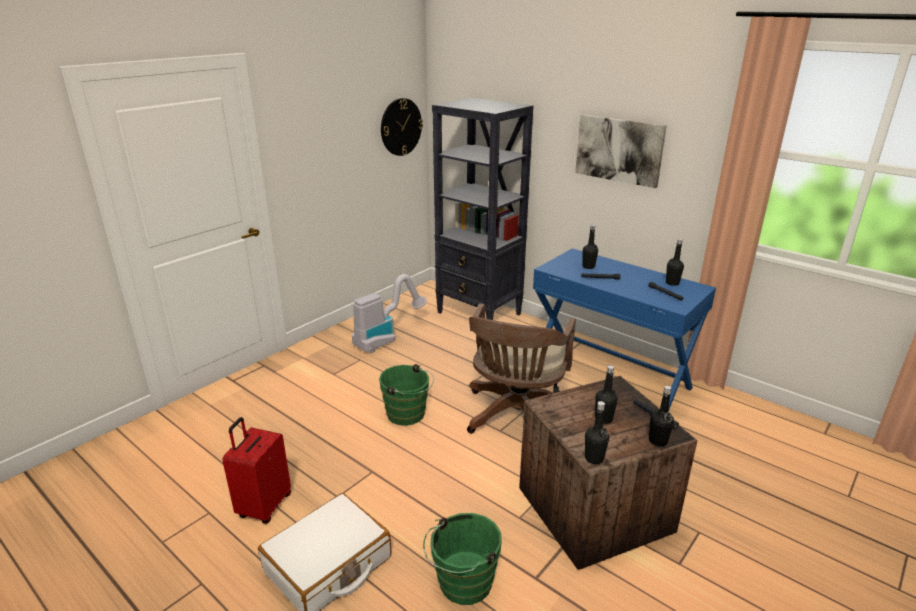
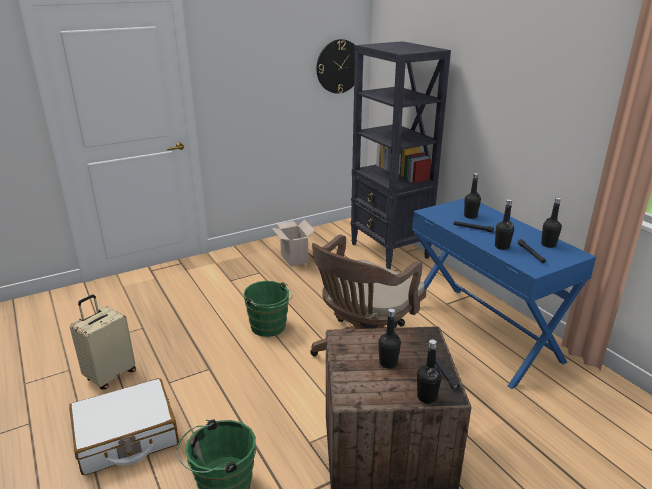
camera: 20 degrees right, 0 degrees up
red suitcase [222,417,291,524] -> beige suitcase [70,295,136,390]
vacuum cleaner [352,274,427,354] -> cardboard box [272,220,315,267]
picture [575,115,667,188] -> none
black bottle [585,401,609,464] -> black bottle moved to [495,199,514,250]

